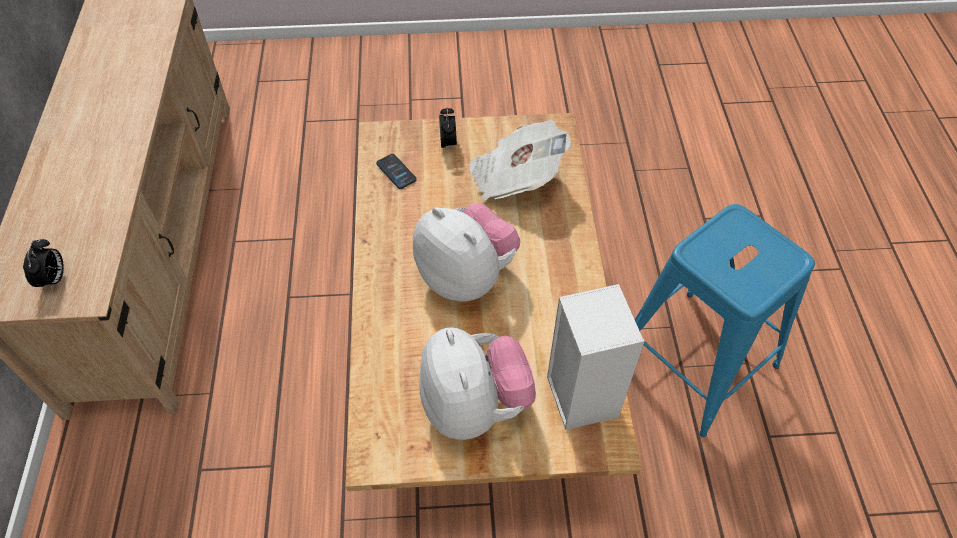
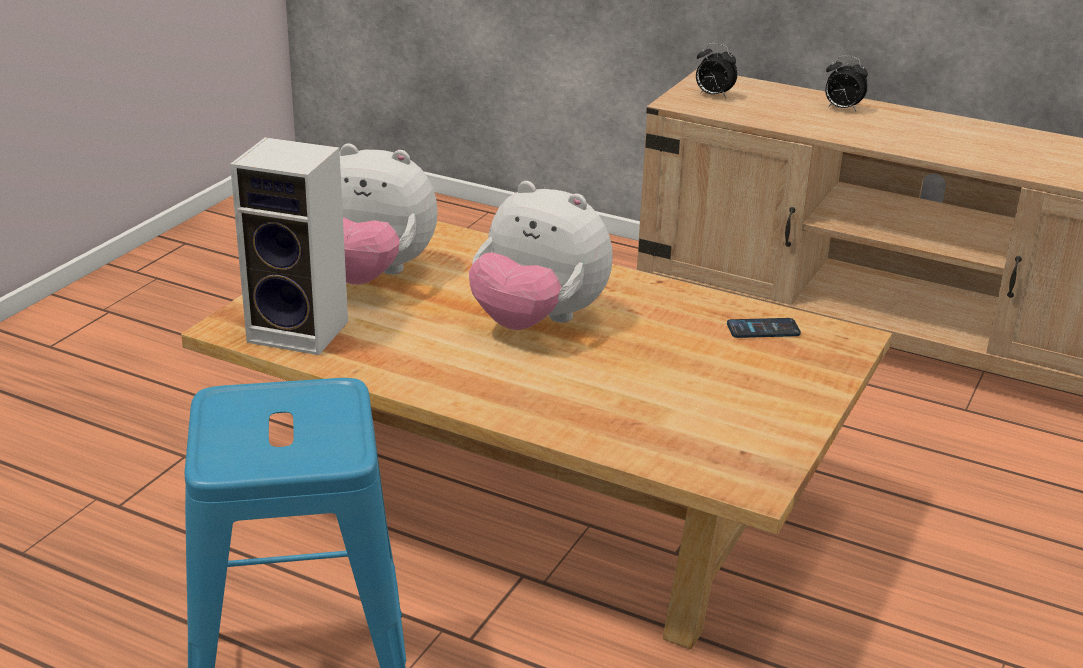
camera: 120 degrees right, 25 degrees down
plush toy [413,203,520,302] -> plush toy turned 45 degrees clockwise [469,181,613,330]
alarm clock [439,108,457,151] -> alarm clock moved to [825,55,868,111]
newspaper [469,120,571,201] -> none

